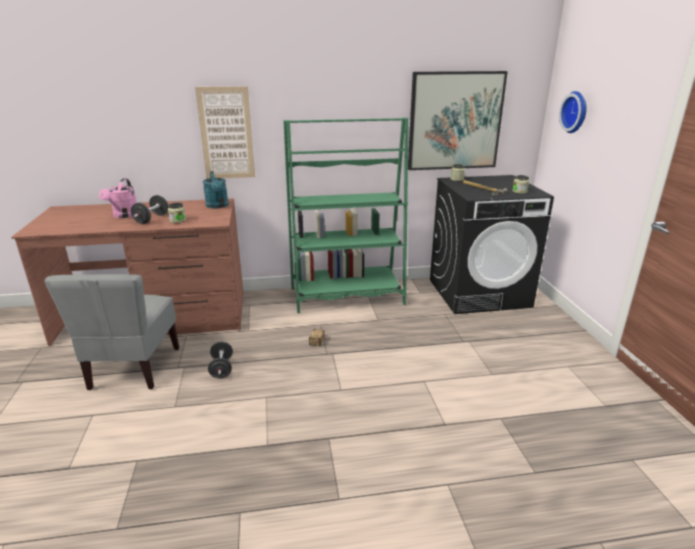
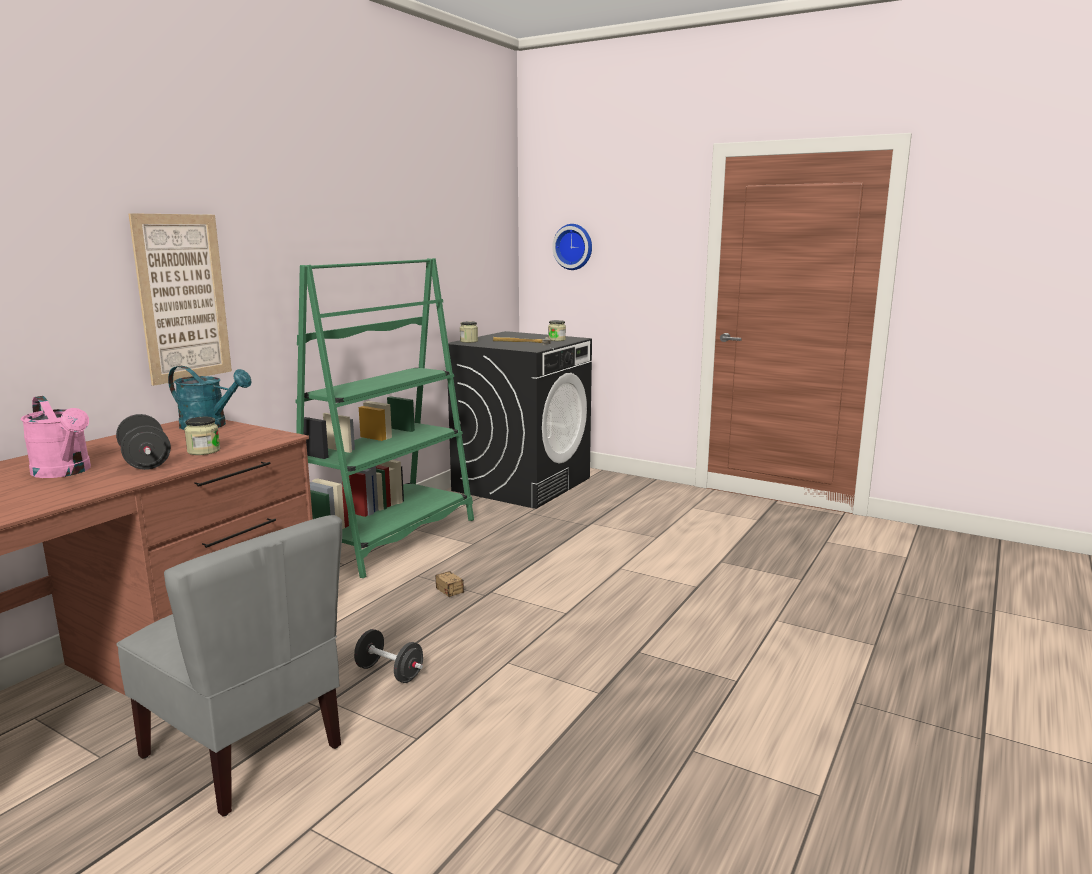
camera: 50 degrees left, 10 degrees down
picture [408,71,508,170] -> none

